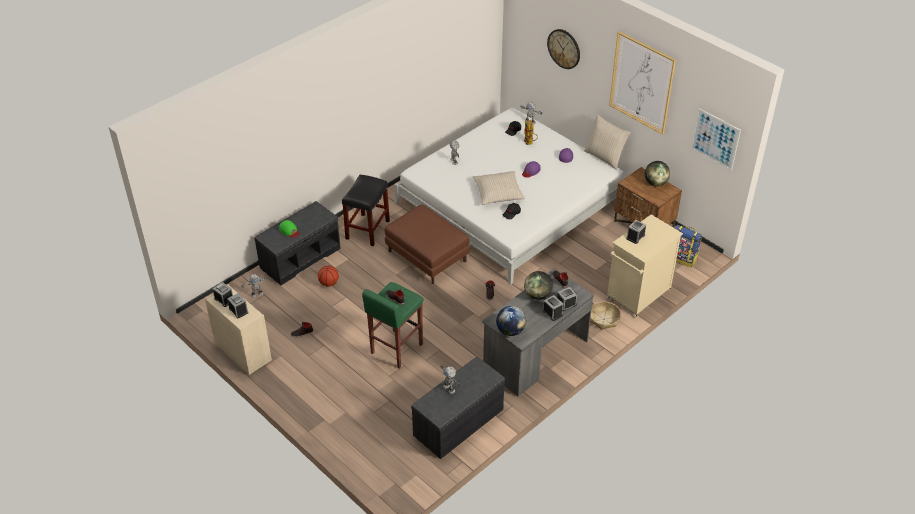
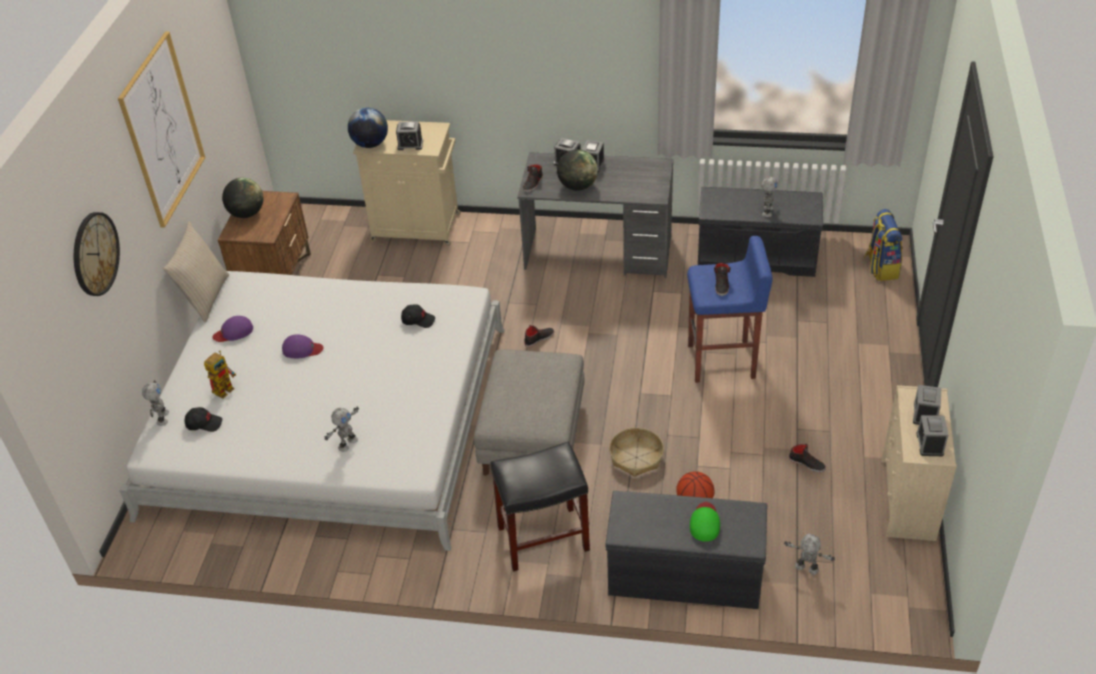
camera: 125 degrees left, 0 degrees up
green stool [362,282,424,369] -> blue stool [687,236,773,383]
brown ottoman [385,205,470,284] -> grey ottoman [474,350,584,476]
beige pillow [473,171,525,205] -> none
globe [496,306,526,336] -> globe moved to [348,108,388,148]
basket [590,302,621,330] -> basket moved to [609,428,664,477]
backpack [675,225,702,267] -> backpack moved to [864,209,903,281]
picture [691,108,741,171] -> none

